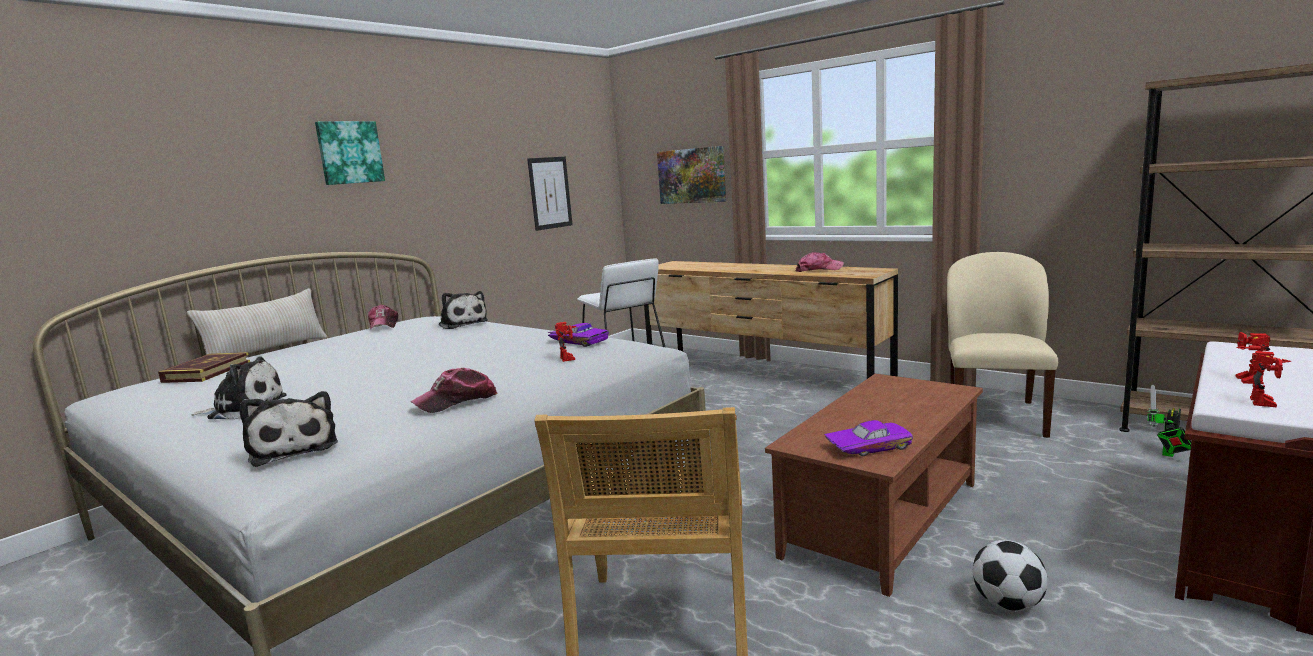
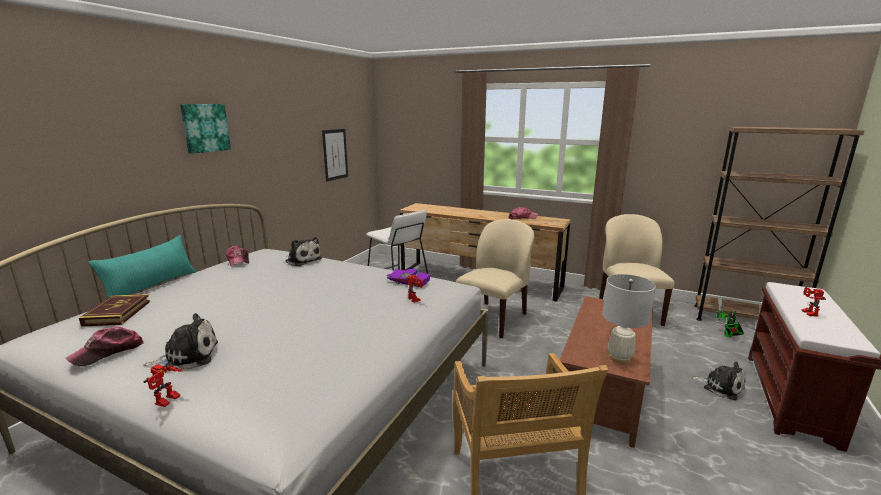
camera: 15 degrees left, 5 degrees up
beige pillow [187,288,327,355] -> turquoise pillow [88,235,196,298]
plush toy [240,391,338,467] -> plush toy moved to [692,361,745,400]
cap [411,367,498,413] -> cap moved to [66,327,144,367]
picture [657,146,726,204] -> none
purple toy car [824,420,913,456] -> white table lamp [602,274,656,364]
football [973,540,1048,611] -> none
toy robot [1250,351,1291,407] -> toy robot moved to [144,364,182,407]
none -> beige chair [456,219,534,338]

